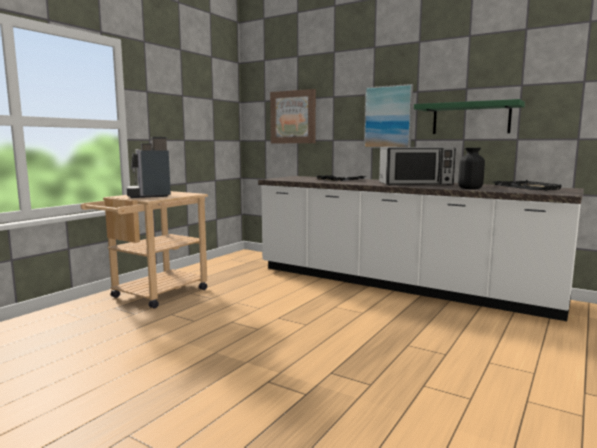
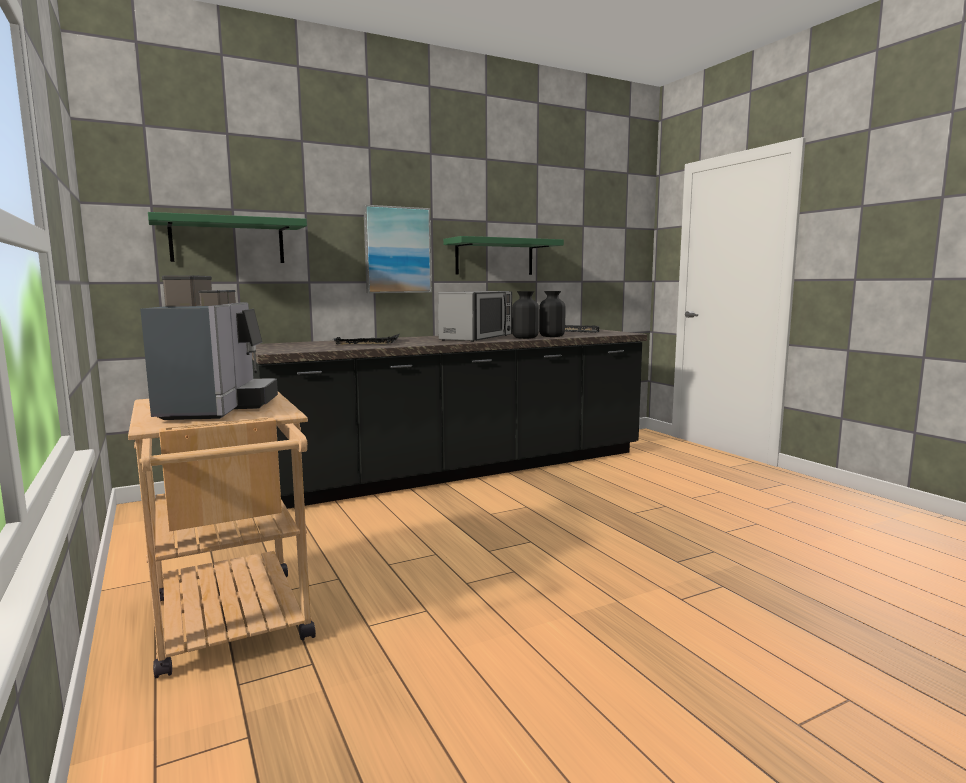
camera: 60 degrees left, 0 degrees up
coffee machine [126,137,171,198] -> coffee machine turned 105 degrees counterclockwise [140,275,278,420]
white counter [258,176,584,321] -> black counter [252,329,647,509]
picture [270,89,316,143] -> green shelf [148,212,307,263]
none -> black vase [512,291,539,339]

